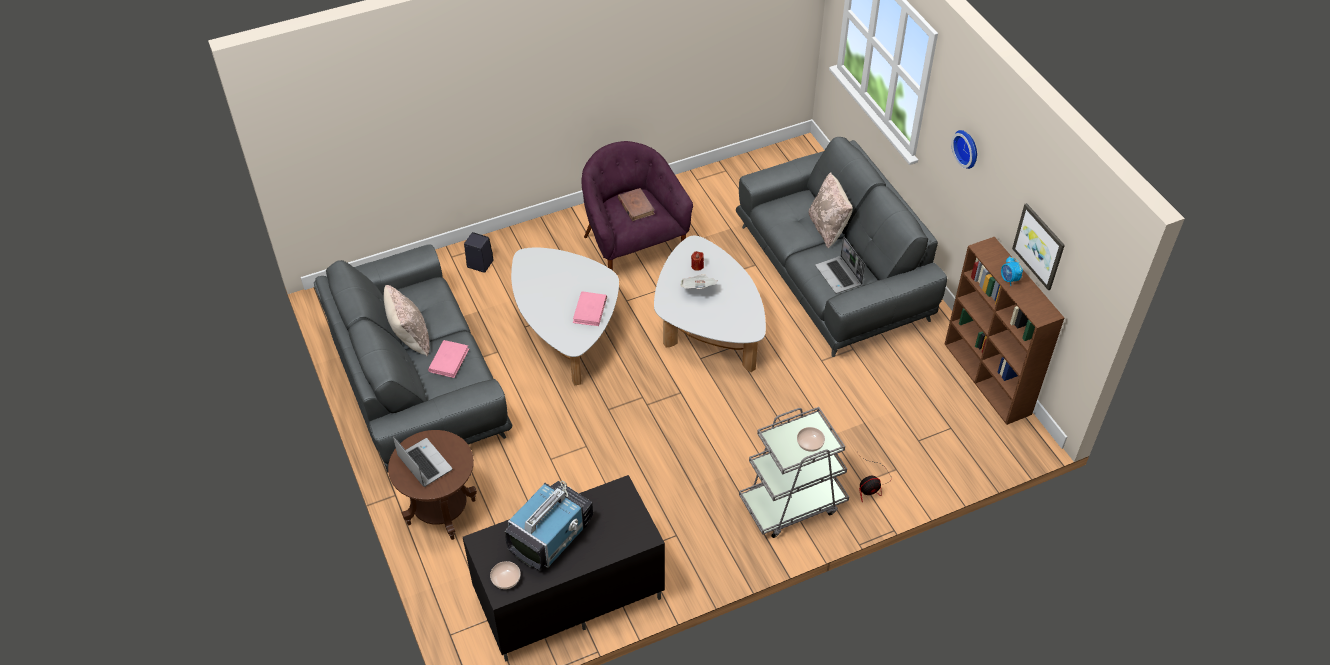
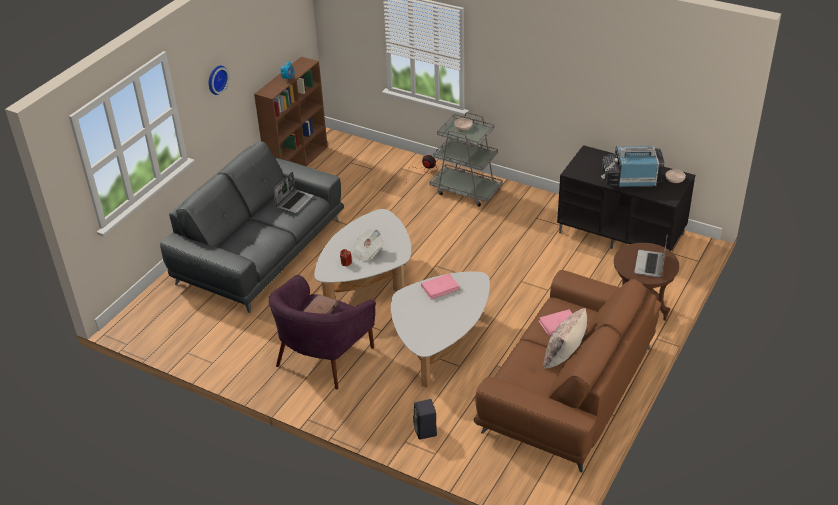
camera: 125 degrees left, 10 degrees down
grey sofa [314,244,512,472] -> brown sofa [474,270,661,473]
beige pillow [808,173,853,248] -> none
picture [1012,203,1065,290] -> none

